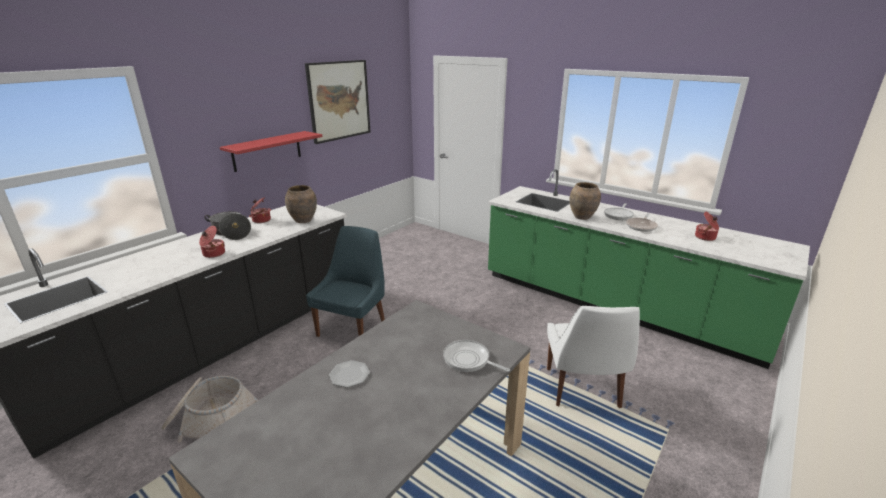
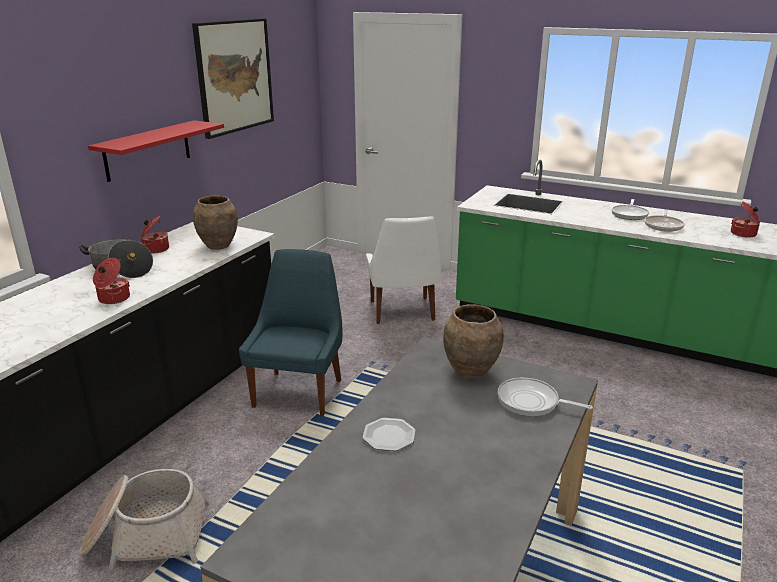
camera: 10 degrees left, 0 degrees up
white chair [547,306,640,408] -> white chair moved to [366,216,441,324]
brown vase [570,182,601,220] -> brown vase moved to [443,304,504,380]

